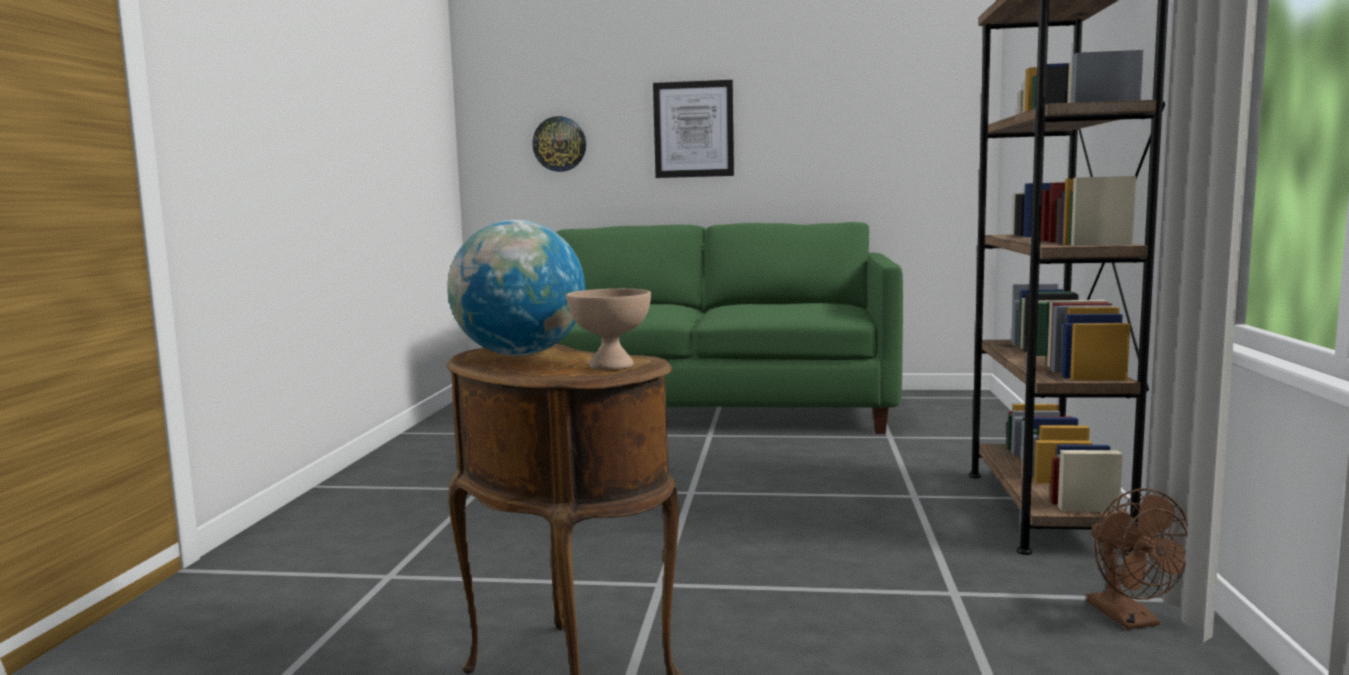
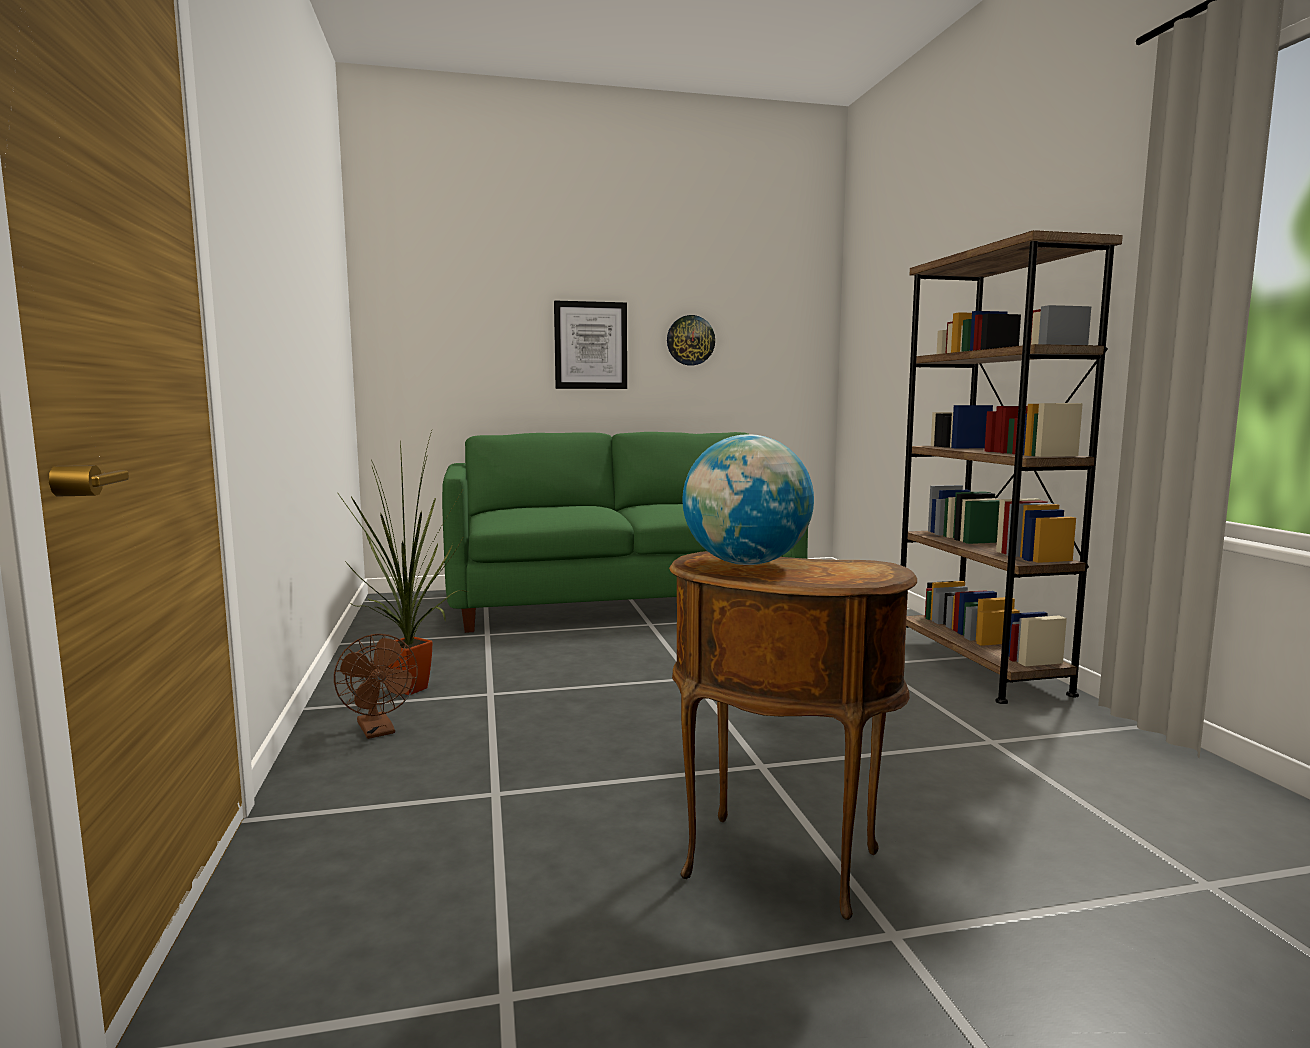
camera: 20 degrees left, 0 degrees up
wall clock [532,116,586,172] -> wall clock moved to [667,315,715,366]
beige bowl [566,289,651,370] -> none
brown fan [1087,488,1188,629] -> brown fan moved to [334,634,418,739]
none -> potted plant [337,431,466,695]

